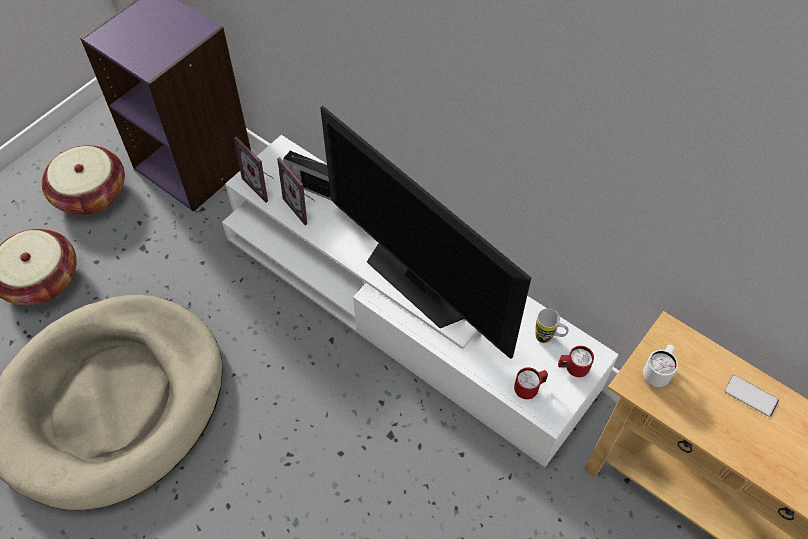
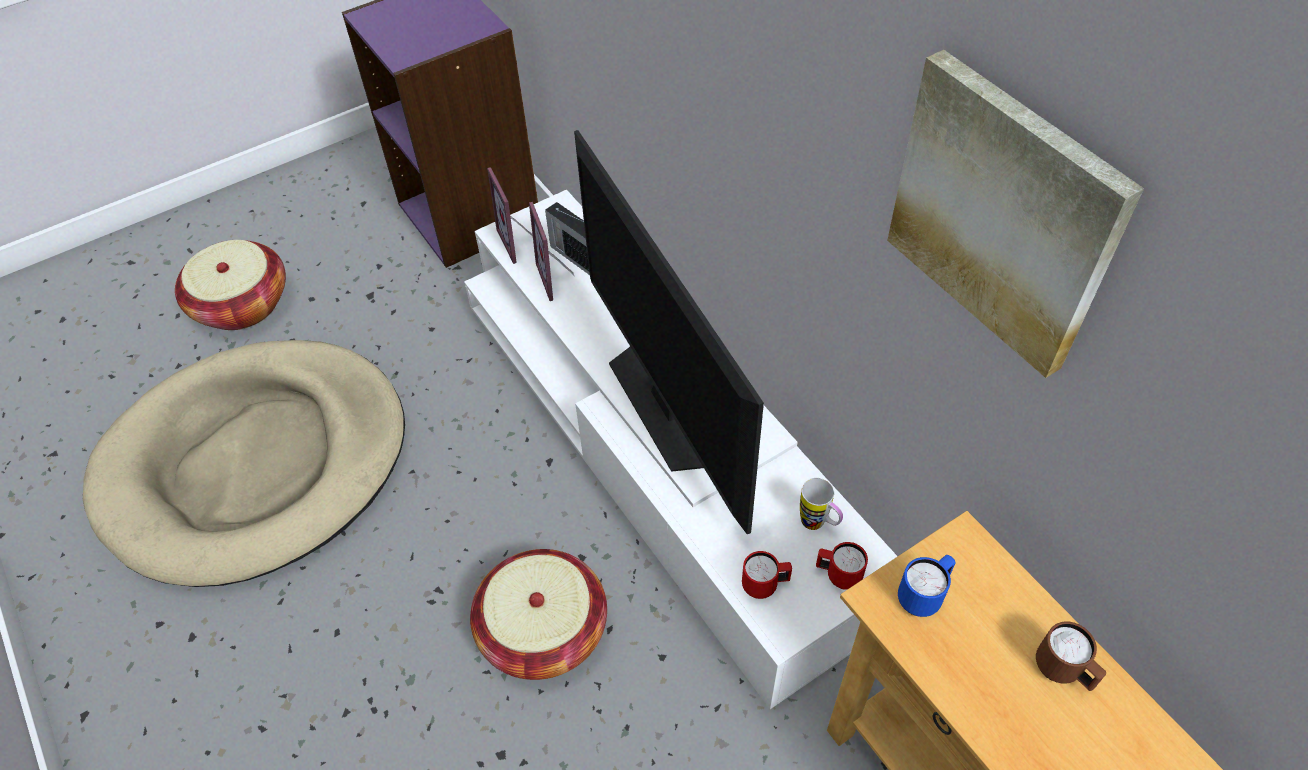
camera: 20 degrees right, 5 degrees down
basket [42,145,125,215] -> basket moved to [470,549,607,680]
white mug [643,345,678,387] -> blue mug [898,555,956,617]
phone [724,375,779,417] -> brown mug [1036,622,1106,691]
none -> picture [887,50,1144,378]

